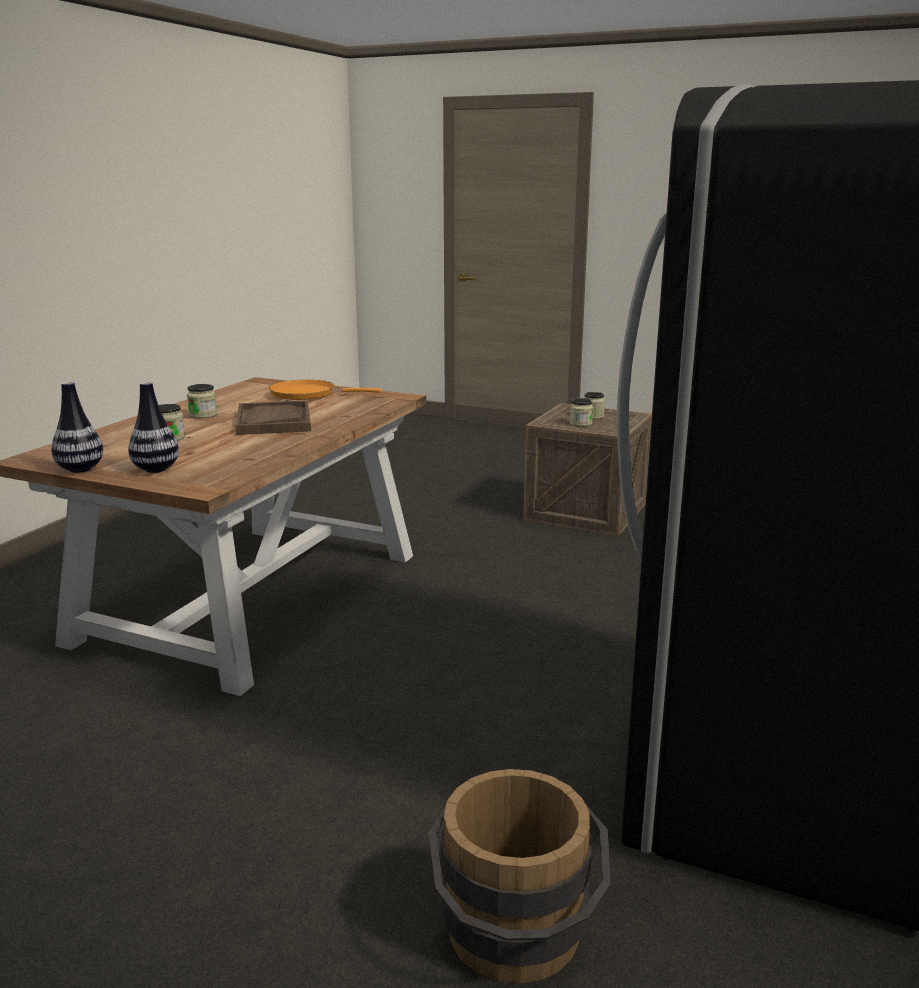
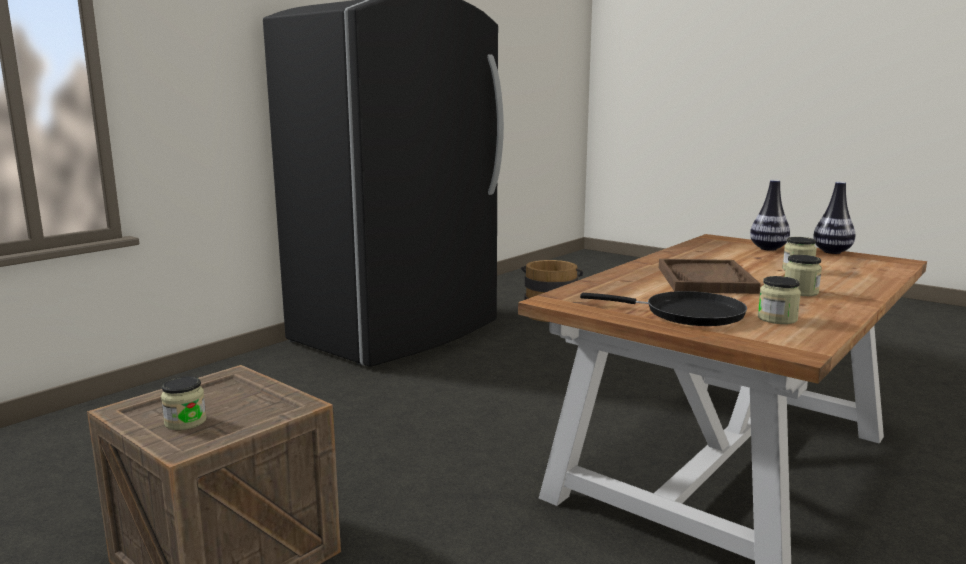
camera: 165 degrees left, 5 degrees down
orange frying pan [269,380,382,400] -> black frying pan [580,291,747,326]
jar [570,398,593,427] -> jar moved to [758,276,801,324]

